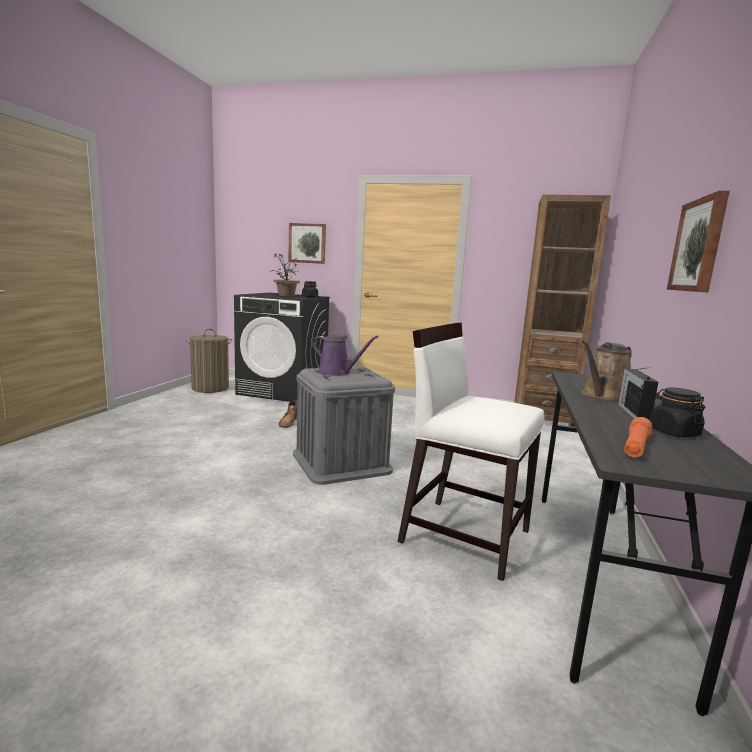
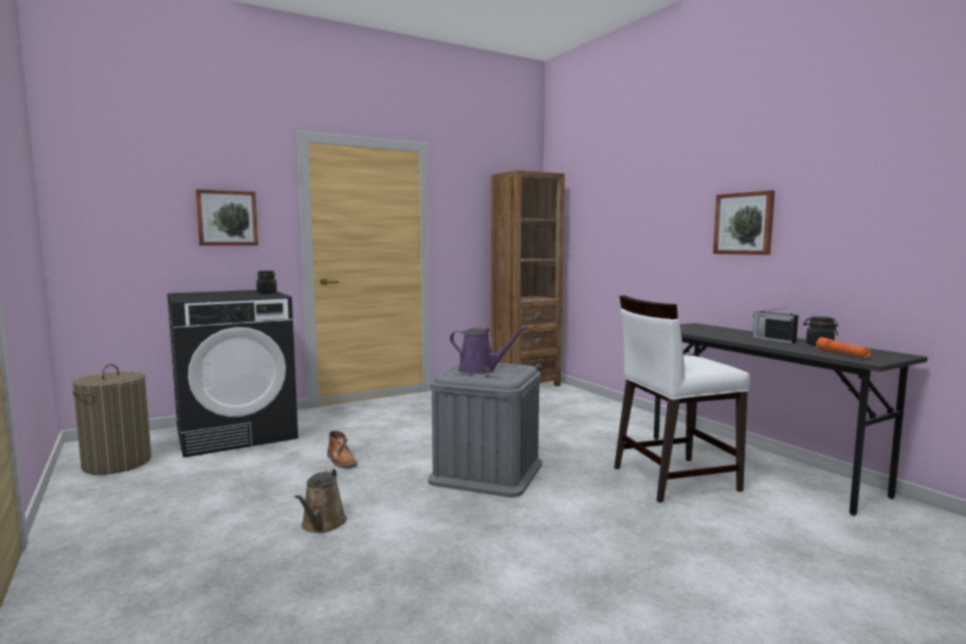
camera: 45 degrees left, 5 degrees down
potted plant [270,254,300,296] -> none
purple watering can [312,335,379,376] -> purple watering can turned 45 degrees clockwise [450,326,527,374]
brown watering can [582,340,632,401] -> brown watering can moved to [295,469,347,533]

